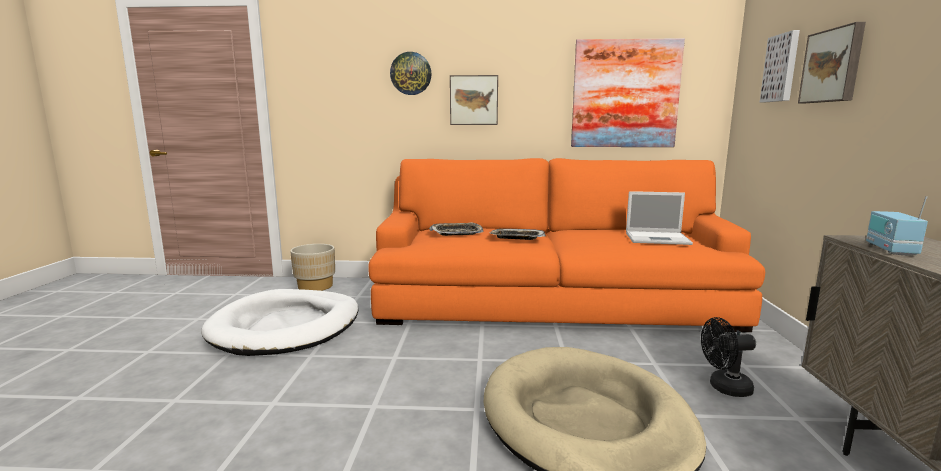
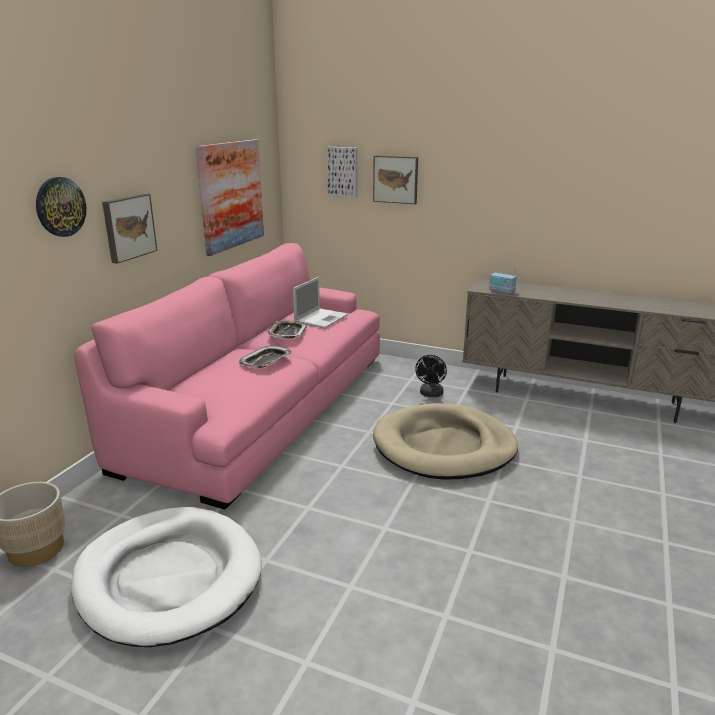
camera: 70 degrees left, 10 degrees up
orange sofa [368,158,765,333] -> pink sofa [74,243,380,509]
tray [429,222,483,236] -> tray moved to [268,320,307,339]

